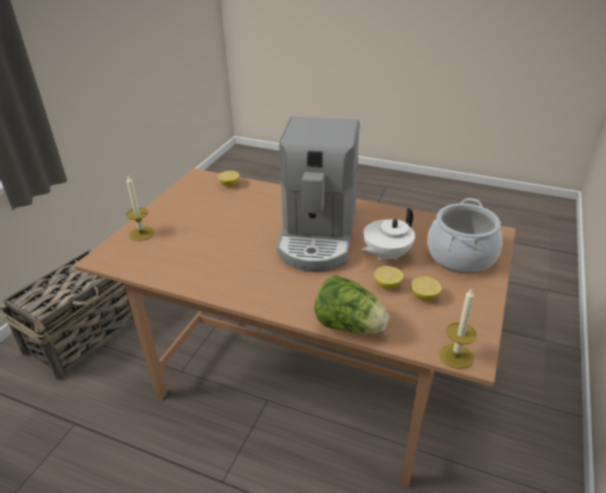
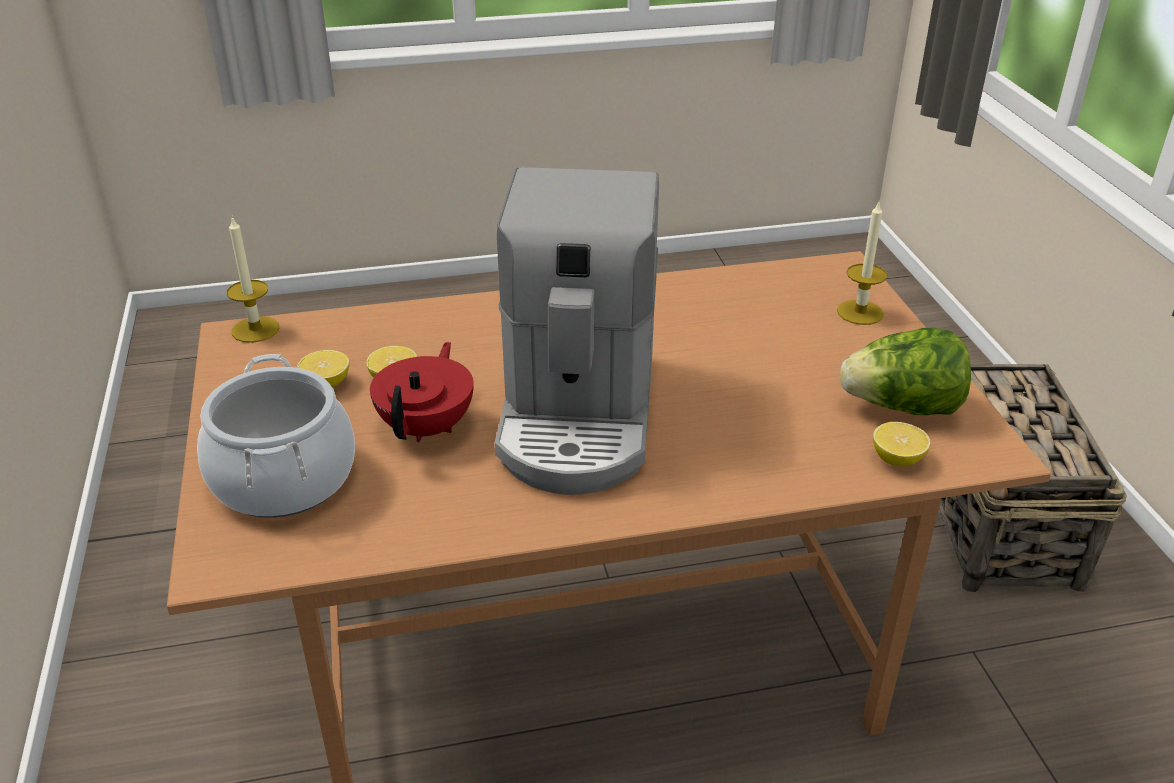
camera: 145 degrees right, 0 degrees up
coffee machine [276,117,359,272] -> coffee machine turned 150 degrees counterclockwise [495,167,659,495]
lettuce [314,275,389,334] -> lettuce moved to [840,327,971,415]
white teapot [361,208,415,261] -> red teapot [370,342,474,442]

